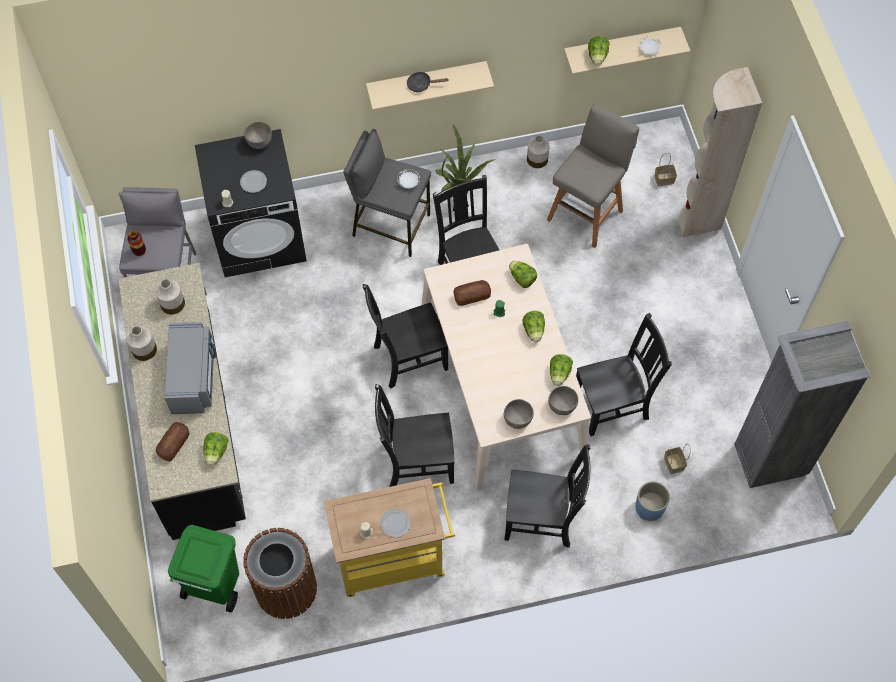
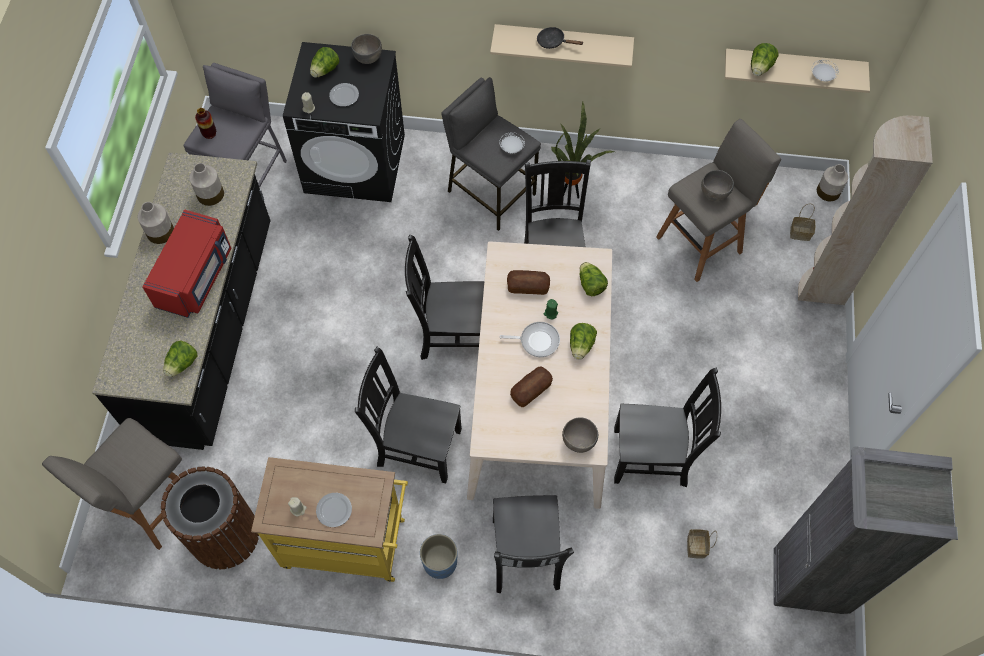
camera: 20 degrees right, 0 degrees up
bread [156,422,190,462] -> bread moved to [510,367,553,407]
grey microwave [165,322,216,414] -> red microwave [142,209,231,318]
green trash can [168,525,239,612] -> grey stool [42,418,182,550]
grey bowl [504,399,534,429] -> grey bowl moved to [701,170,734,201]
black chair [505,444,591,548] -> black chair turned 60 degrees clockwise [493,495,574,593]
beige vase [527,135,550,168] -> beige vase moved to [817,164,848,201]
lettuce [550,354,573,386] -> lettuce moved to [310,47,339,77]
blue planter [635,481,670,521] -> blue planter moved to [420,534,457,579]
none -> frying pan [499,322,560,357]

